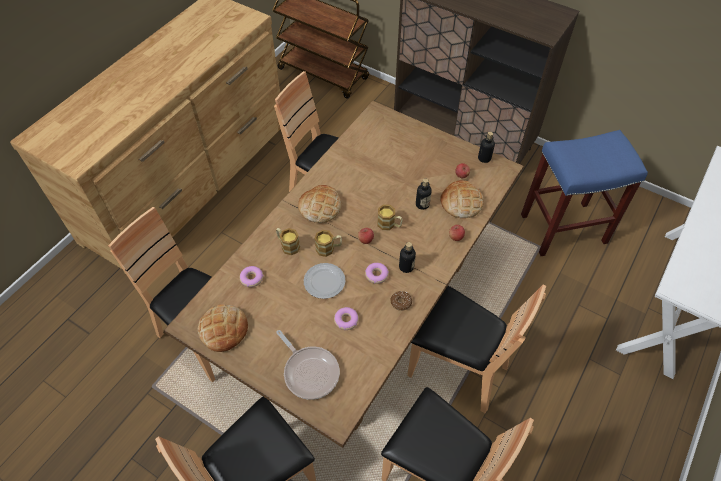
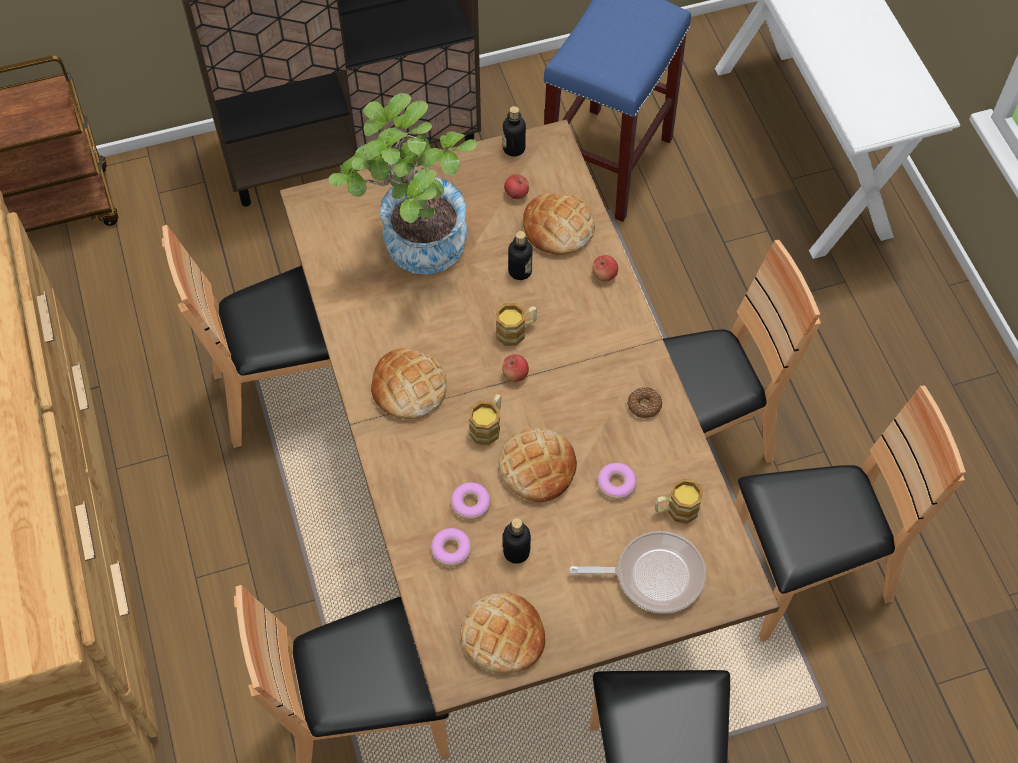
camera: 50 degrees left, 5 degrees up
mug [276,228,300,255] -> mug moved to [655,478,703,524]
plate [304,263,345,299] -> bread [499,428,577,502]
donut [365,263,389,284] -> donut moved to [451,482,491,520]
bottle [399,242,416,273] -> bottle moved to [503,518,531,564]
none -> potted plant [329,93,478,274]

